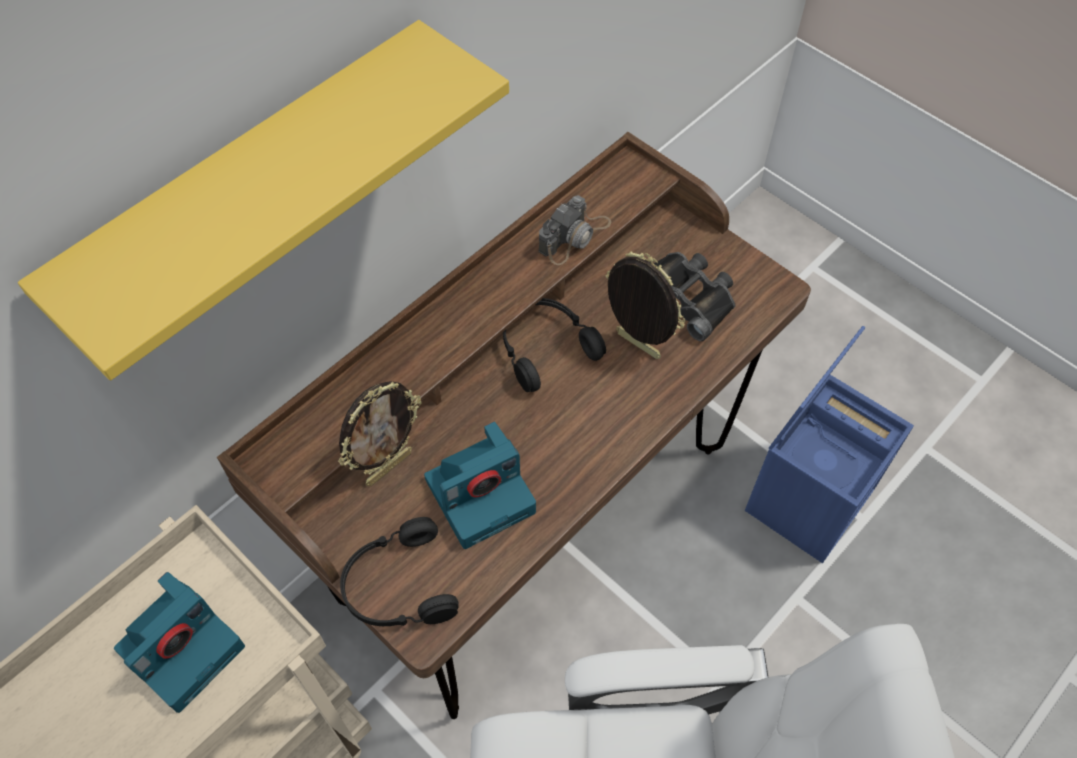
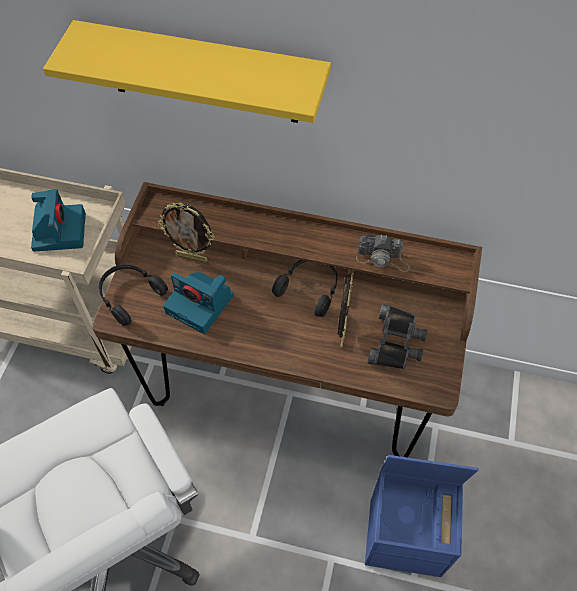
camera: 60 degrees right, 0 degrees up
camera [114,572,245,713] -> camera turned 105 degrees counterclockwise [31,189,86,252]

